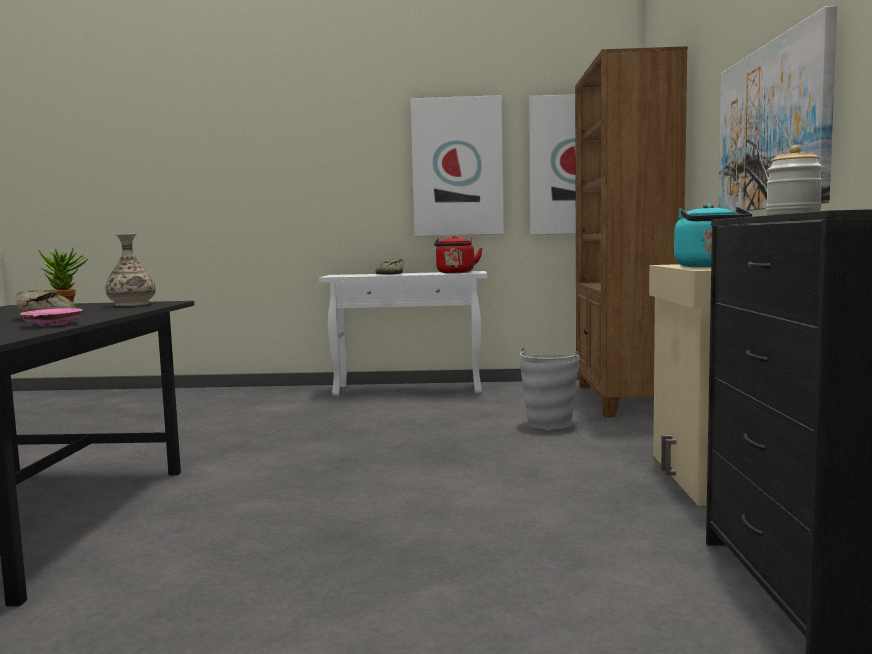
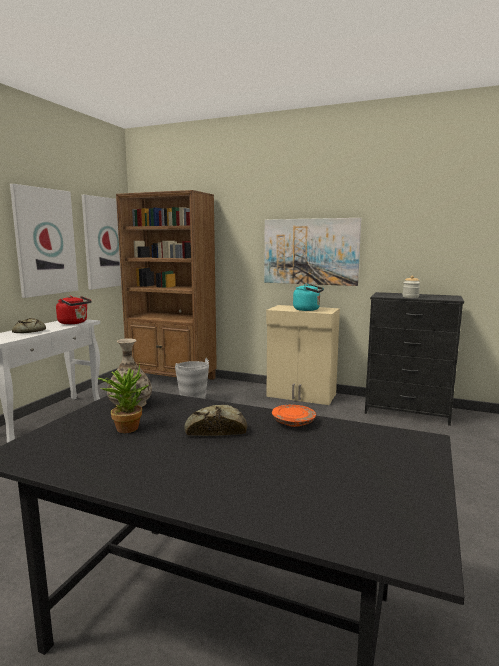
camera: 70 degrees left, 5 degrees up
pink plate [20,308,83,326] -> orange plate [272,405,316,427]

